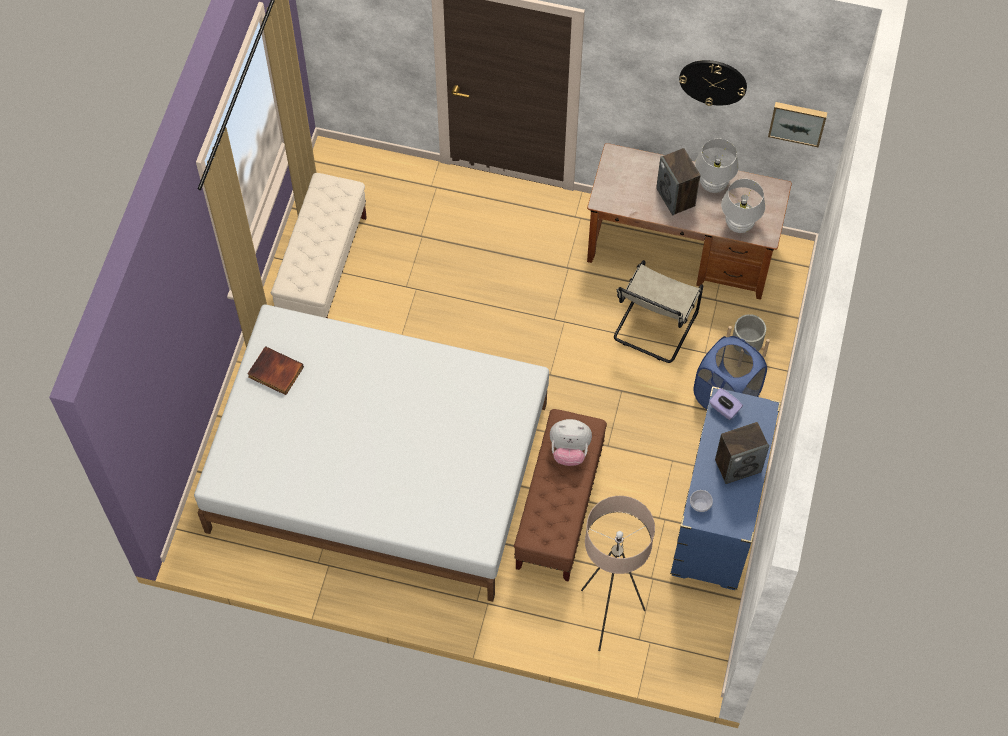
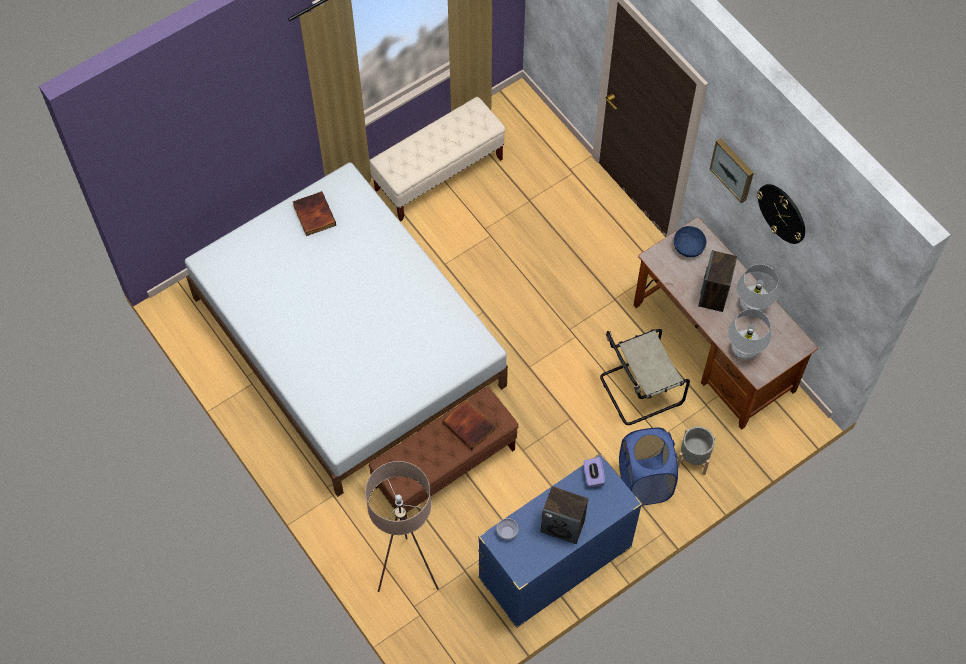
camera: 40 degrees right, 0 degrees up
plush toy [550,419,592,466] -> book [443,399,496,450]
picture [768,102,827,148] -> picture moved to [710,138,754,203]
none -> blue bowl [674,226,707,257]

